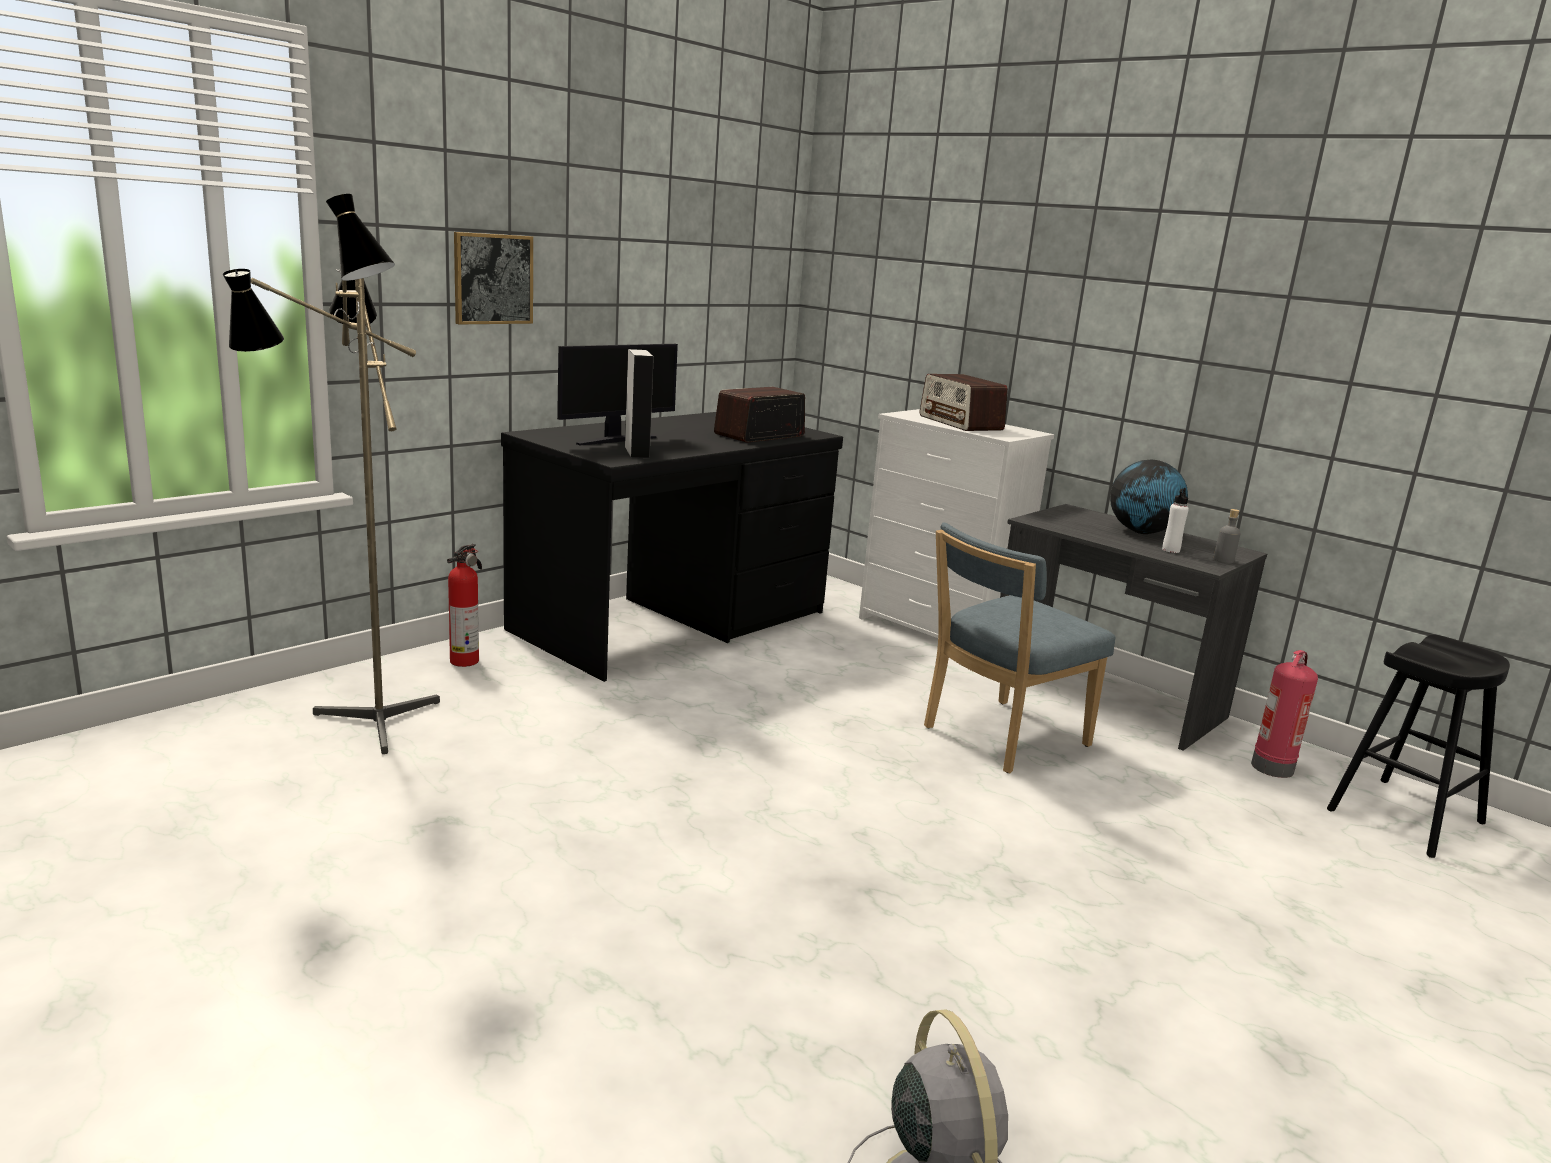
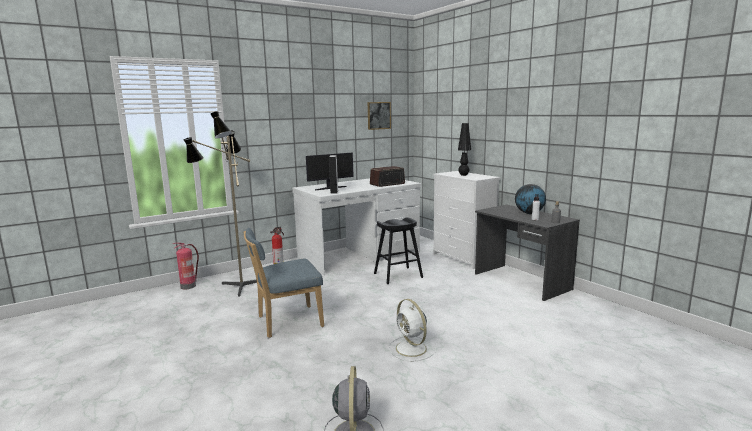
camera: 15 degrees right, 5 degrees down
picture [454,232,533,324] -> picture moved to [368,102,391,130]
black desk [501,412,843,682] -> white desk [292,178,421,275]
radio [920,374,1008,431] -> black table lamp [458,123,471,176]
blue chair [924,522,1115,773] -> blue chair moved to [243,228,324,338]
fire extinguisher [1251,650,1318,778] -> fire extinguisher moved to [173,243,199,289]
black stool [1327,635,1510,858] -> black stool moved to [374,217,423,284]
none -> white fan [389,299,436,362]

